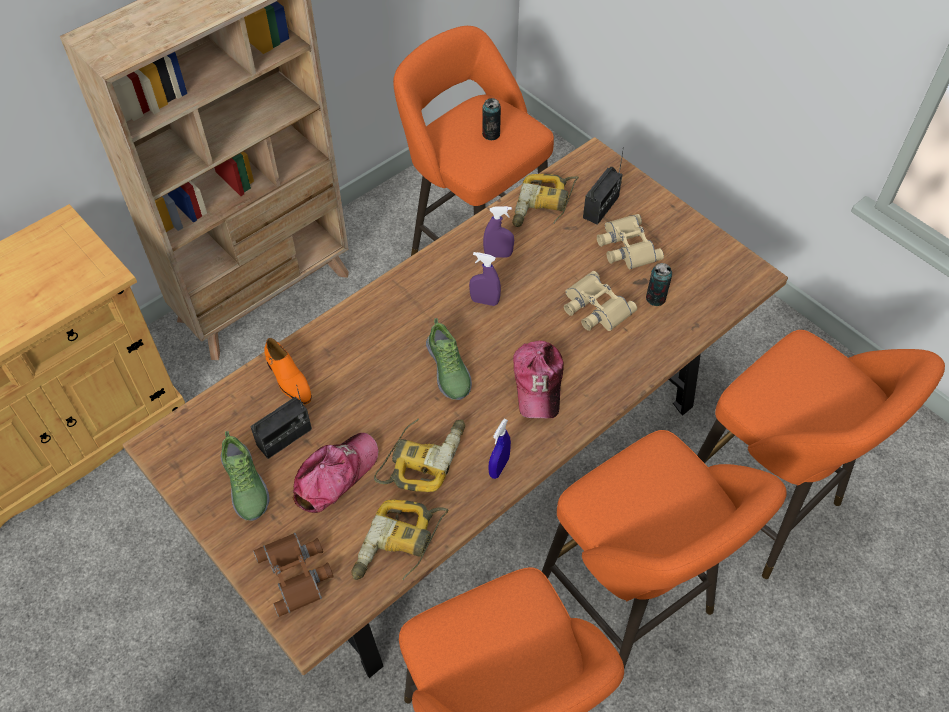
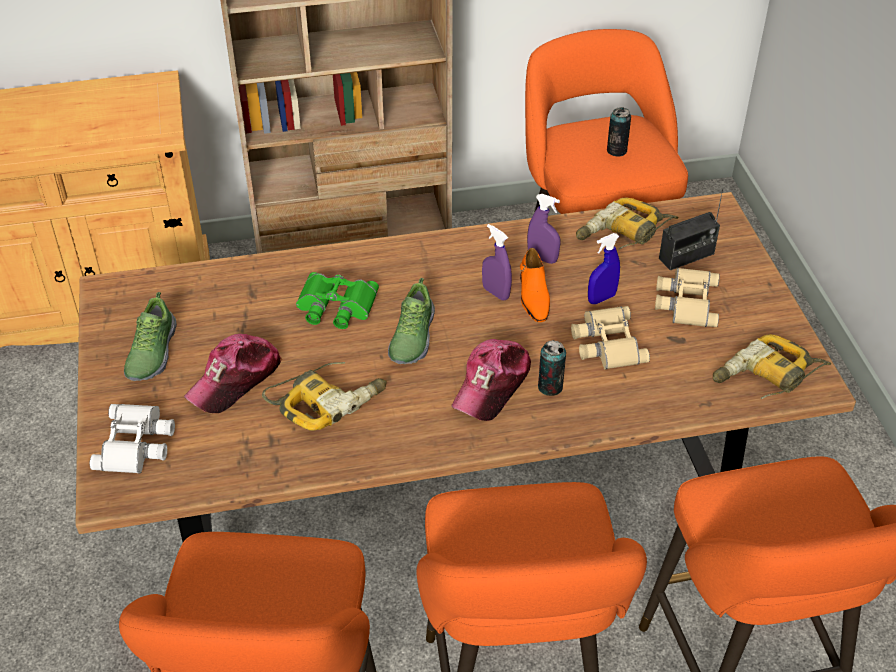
camera: 30 degrees right, 10 degrees down
radio [250,385,312,459] -> none
brown binoculars [253,533,334,617] -> white binoculars [89,404,175,474]
orange shoe [264,338,312,404] -> orange shoe moved to [520,248,550,322]
cap [292,433,378,513] -> cap turned 150 degrees clockwise [184,334,282,413]
power drill [351,499,448,580] -> power drill moved to [713,334,831,399]
blue spray bottle [489,419,511,479] -> blue spray bottle moved to [588,233,620,304]
can [646,263,672,306] -> can moved to [538,340,566,396]
none -> green binoculars [296,272,379,329]

